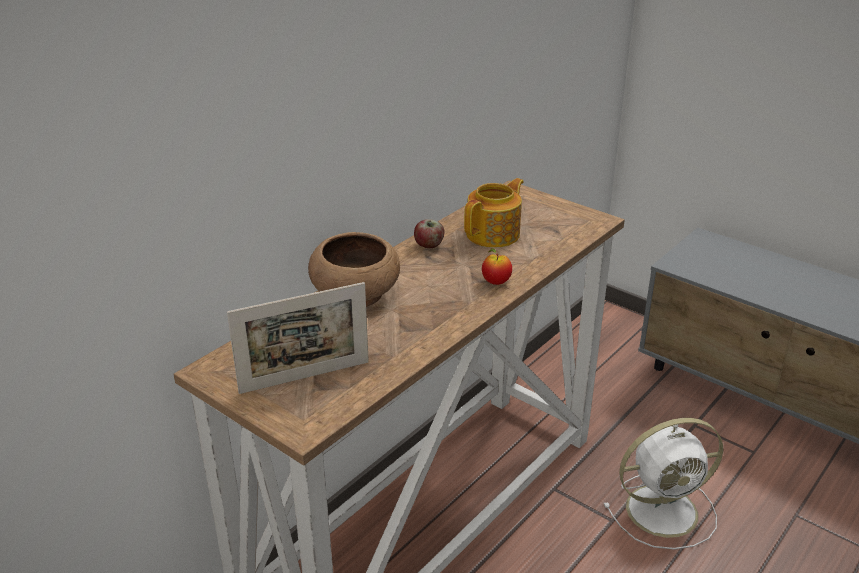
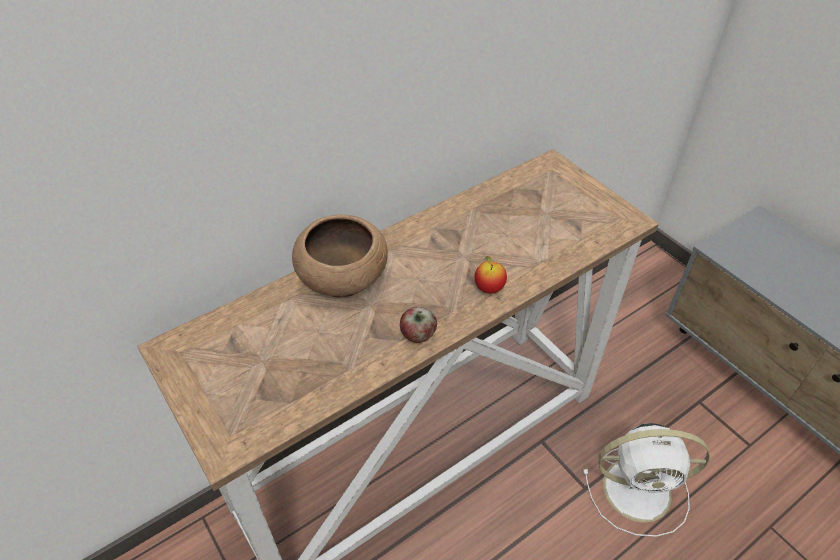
camera: 15 degrees right, 15 degrees up
picture frame [227,282,369,394] -> none
apple [414,219,445,248] -> apple moved to [400,307,437,343]
teapot [464,178,524,248] -> none

